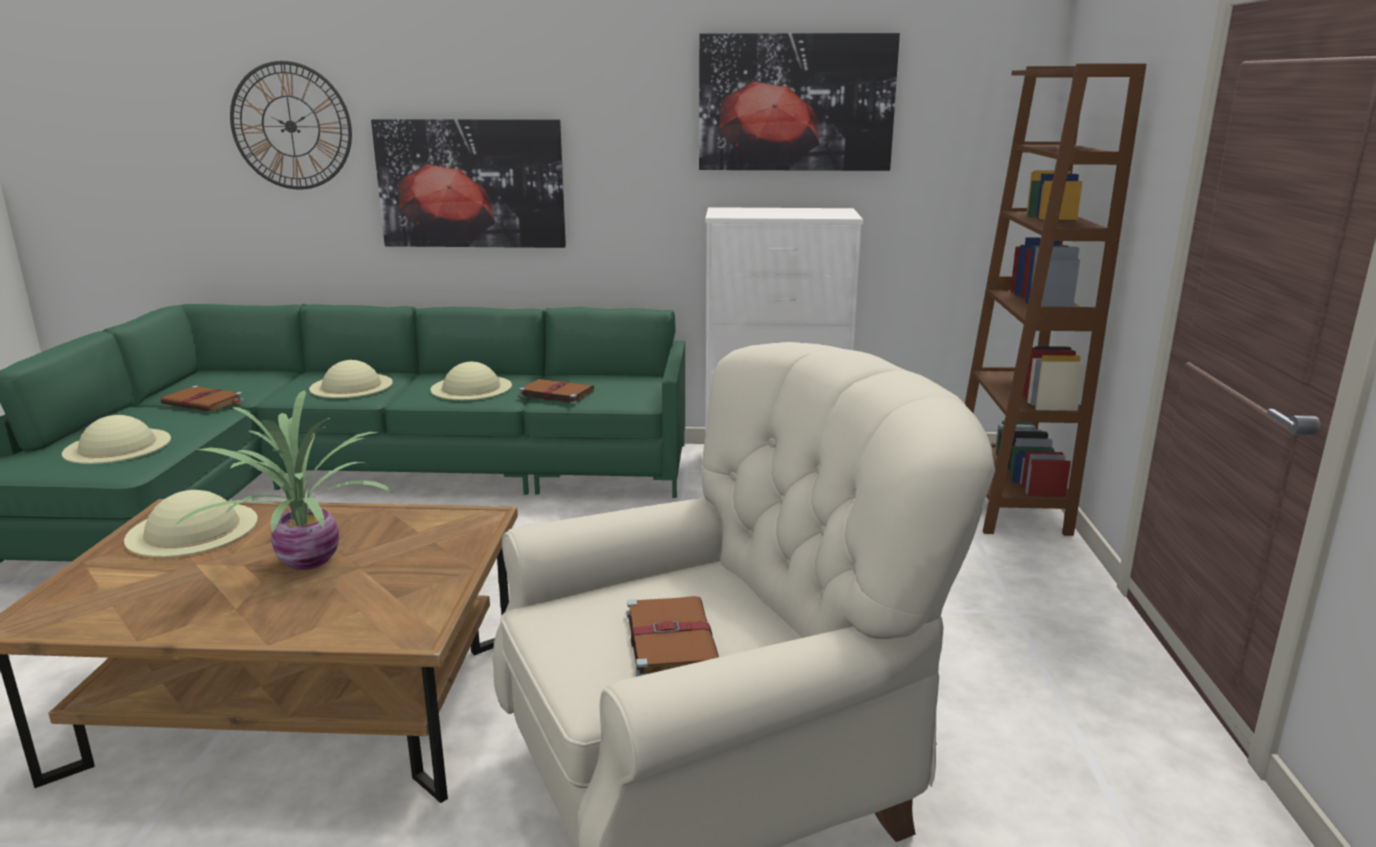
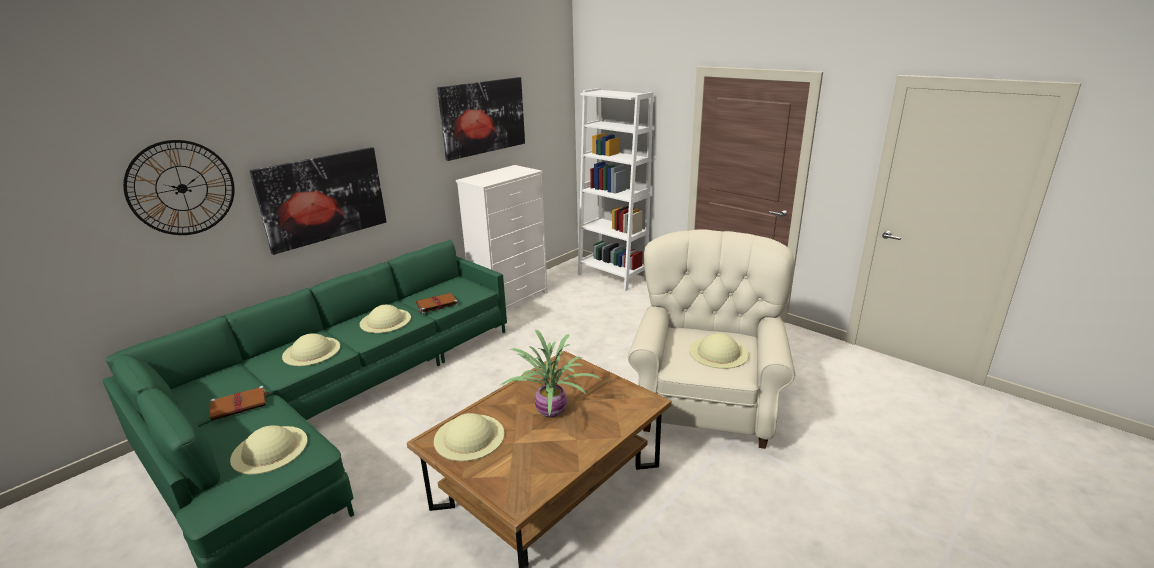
camera: 50 degrees left, 5 degrees up
brown book [627,596,719,676] -> beige hat [689,333,749,369]
brown bookcase [965,63,1146,536] -> white bookcase [578,88,653,291]

